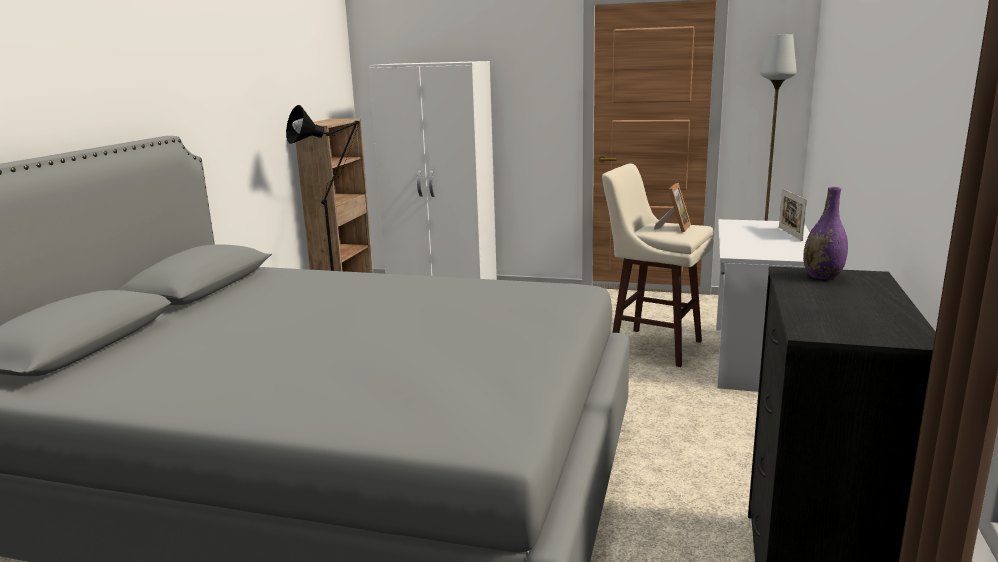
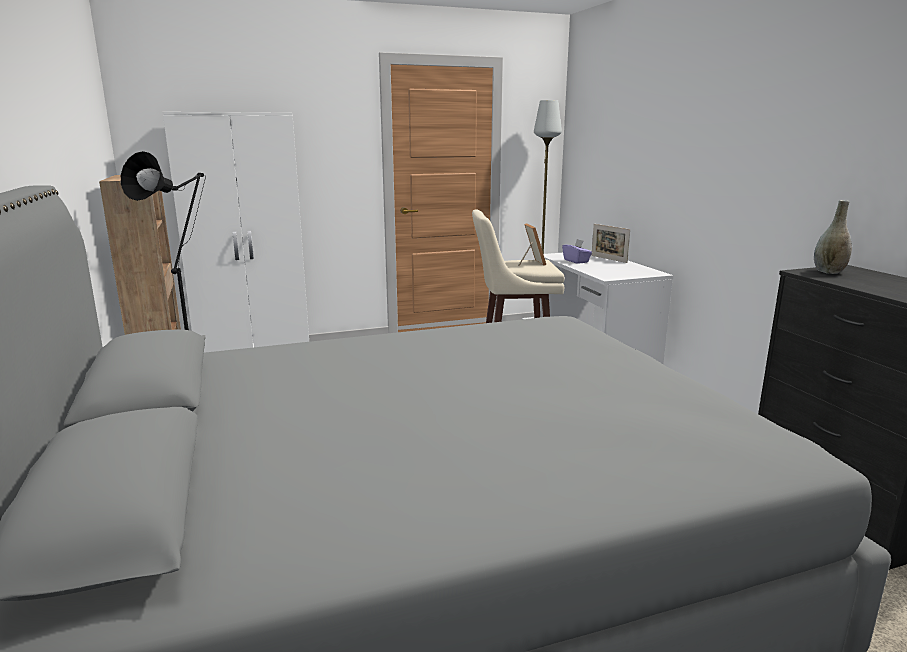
camera: 35 degrees left, 0 degrees up
purple vase [803,187,848,279] -> grey vase [814,200,852,274]
none -> purple tissue box [562,239,592,264]

